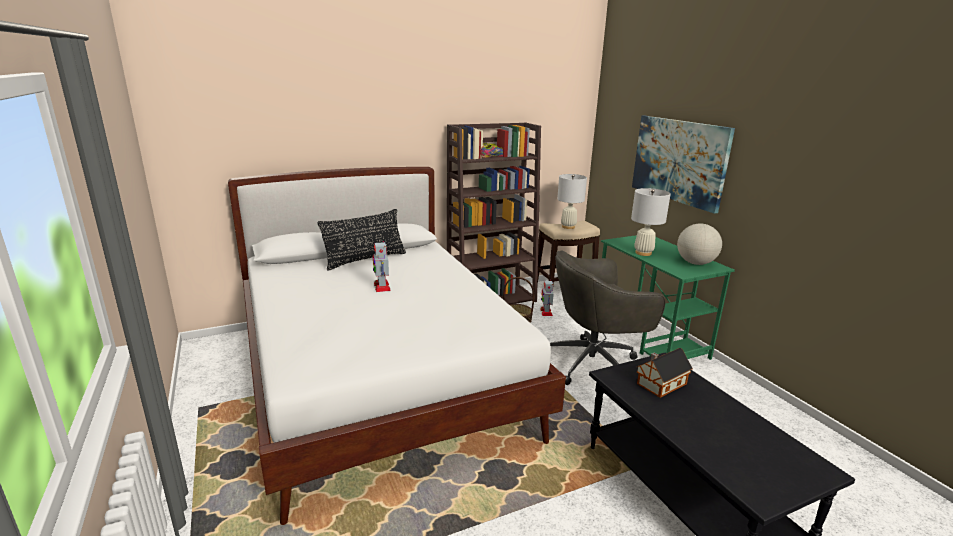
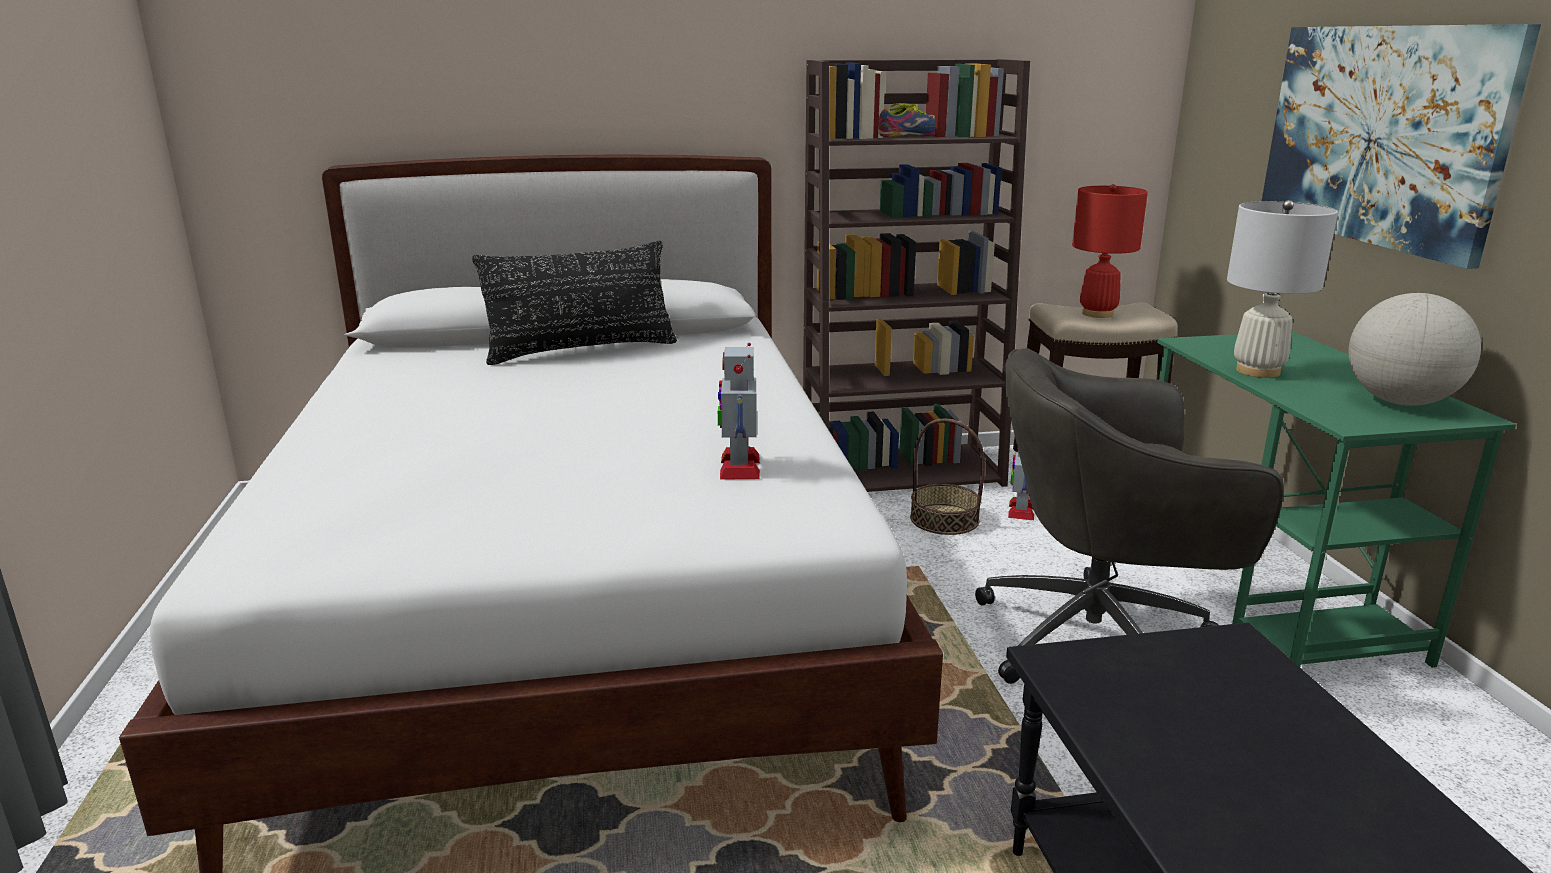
camera: 15 degrees right, 0 degrees up
toy robot [372,241,391,292] -> toy robot moved to [718,343,760,480]
white table lamp [557,174,587,229] -> red table lamp [1072,184,1148,318]
toy house [637,348,693,398] -> none

